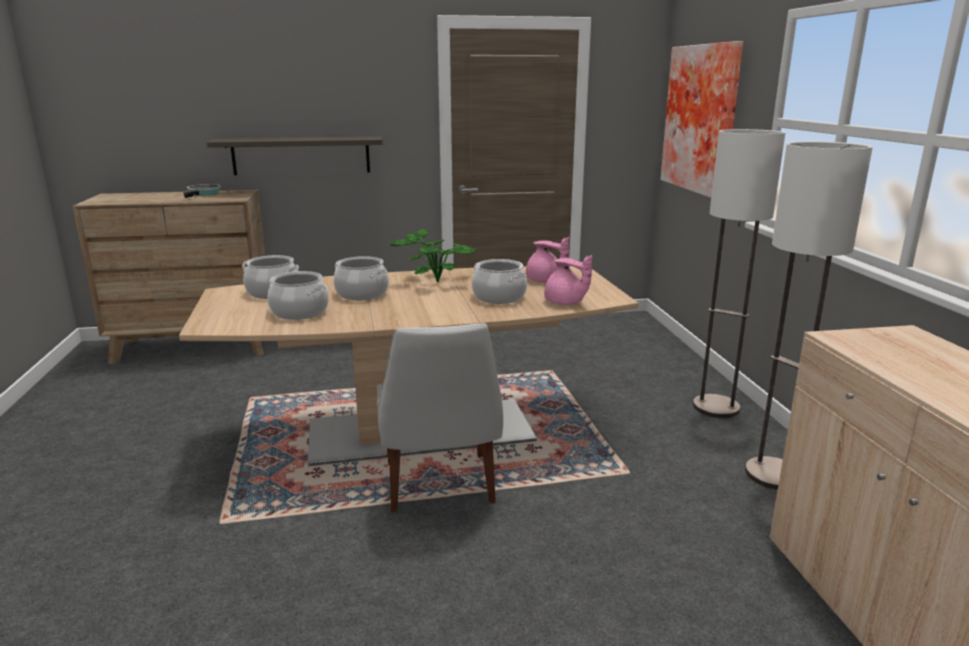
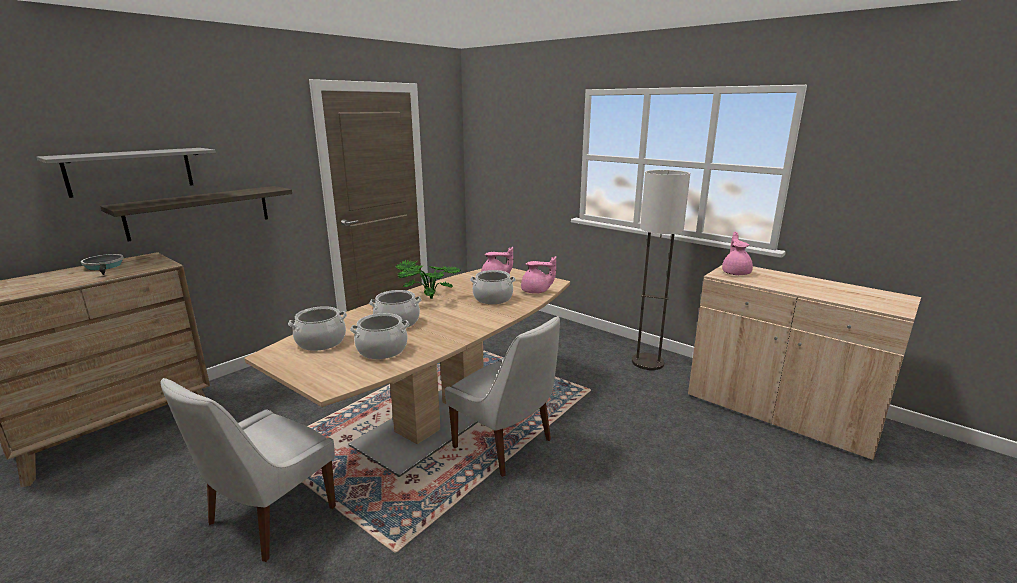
camera: 40 degrees left, 0 degrees up
picture [660,41,743,198] -> none
floor lamp [693,129,785,418] -> none
none -> grey shelf [36,148,216,198]
none -> white chair [161,378,336,562]
none -> pink teapot [722,232,753,275]

